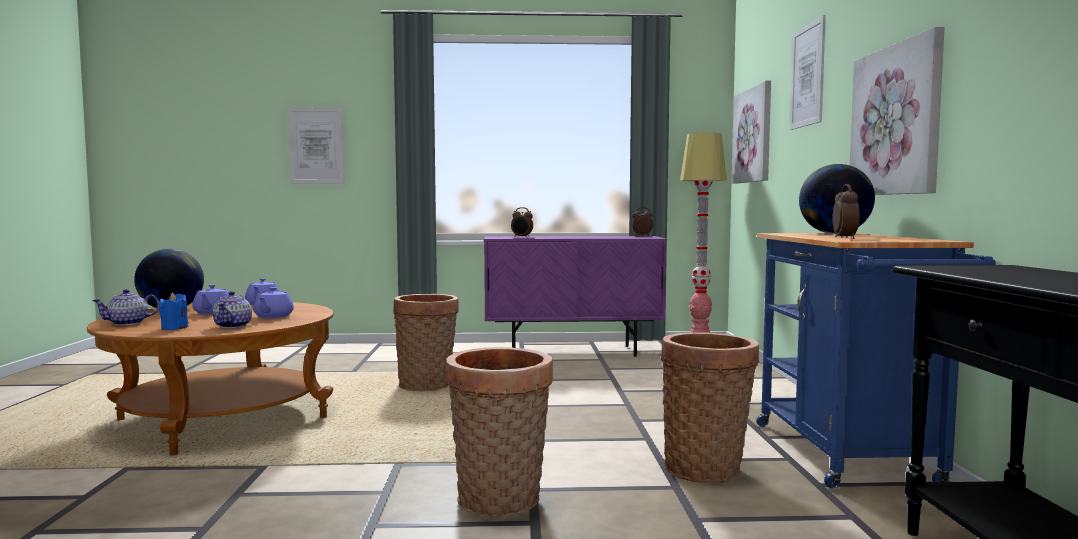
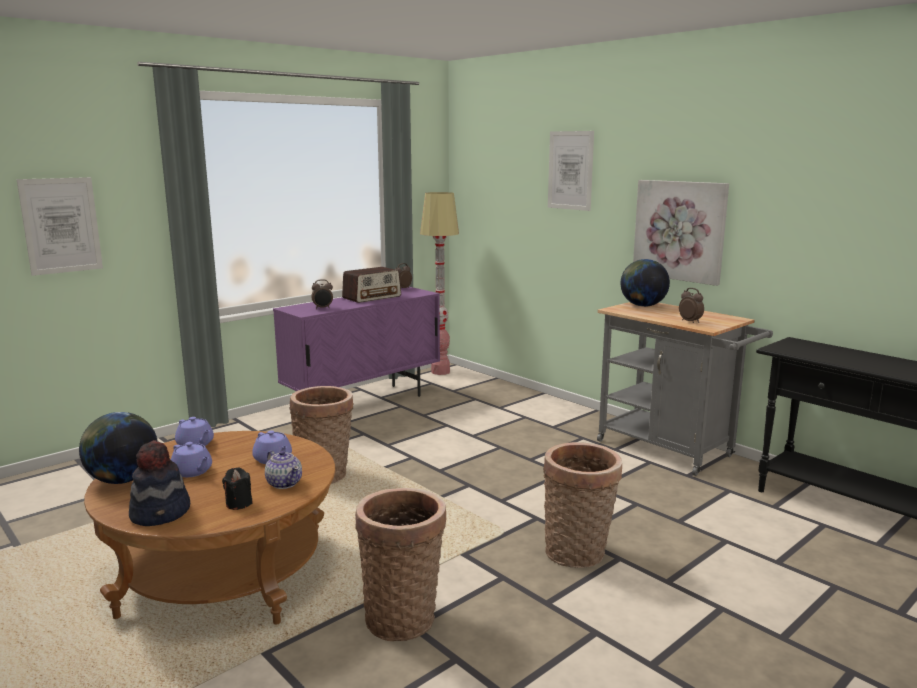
camera: 40 degrees left, 10 degrees up
teapot [92,289,159,325] -> hat [129,440,190,526]
blue candle [159,293,188,330] -> black candle [222,468,253,510]
basket [660,332,759,483] -> basket moved to [355,488,446,641]
picture [732,81,771,184] -> none
blue cart [756,233,996,488] -> grey cart [597,302,773,476]
none -> radio [342,267,401,303]

